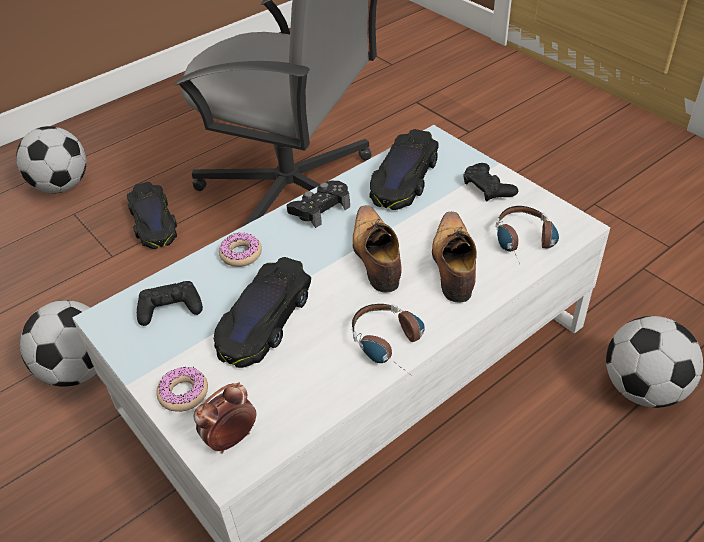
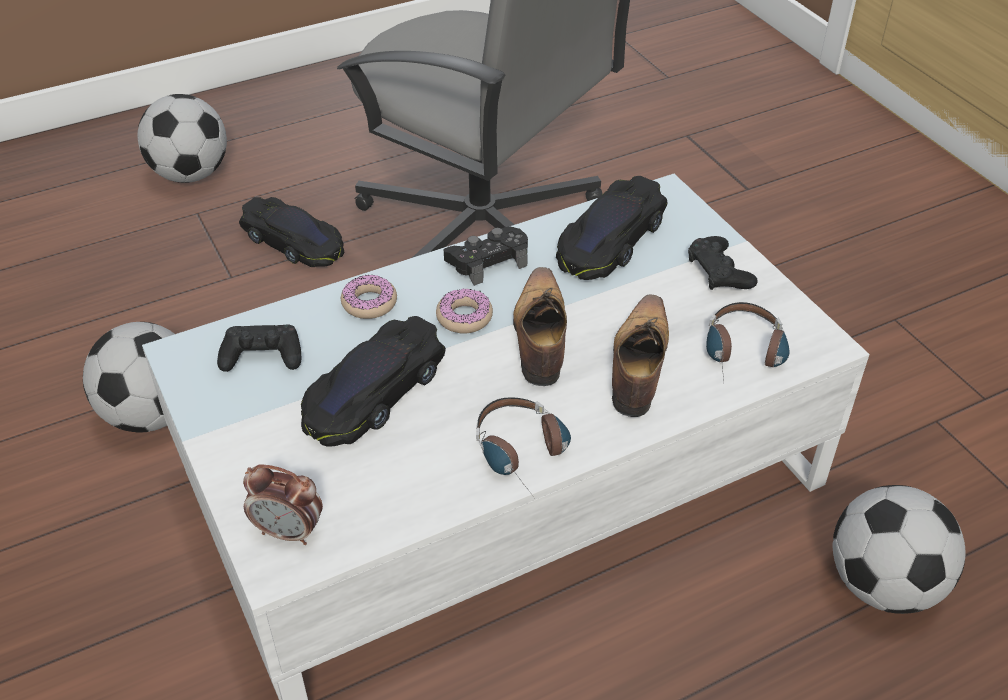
camera: 10 degrees right, 0 degrees up
black toy car [127,182,177,249] -> black toy car turned 45 degrees counterclockwise [239,197,344,267]
donut [156,366,208,412] -> donut moved to [436,288,493,333]
alarm clock [194,382,256,454] -> alarm clock turned 135 degrees counterclockwise [243,465,323,545]

